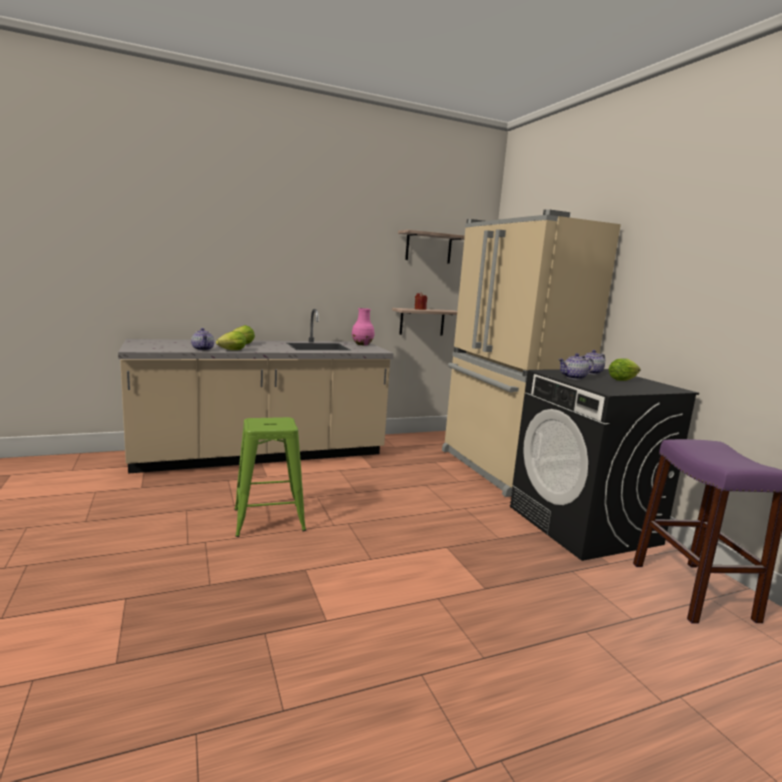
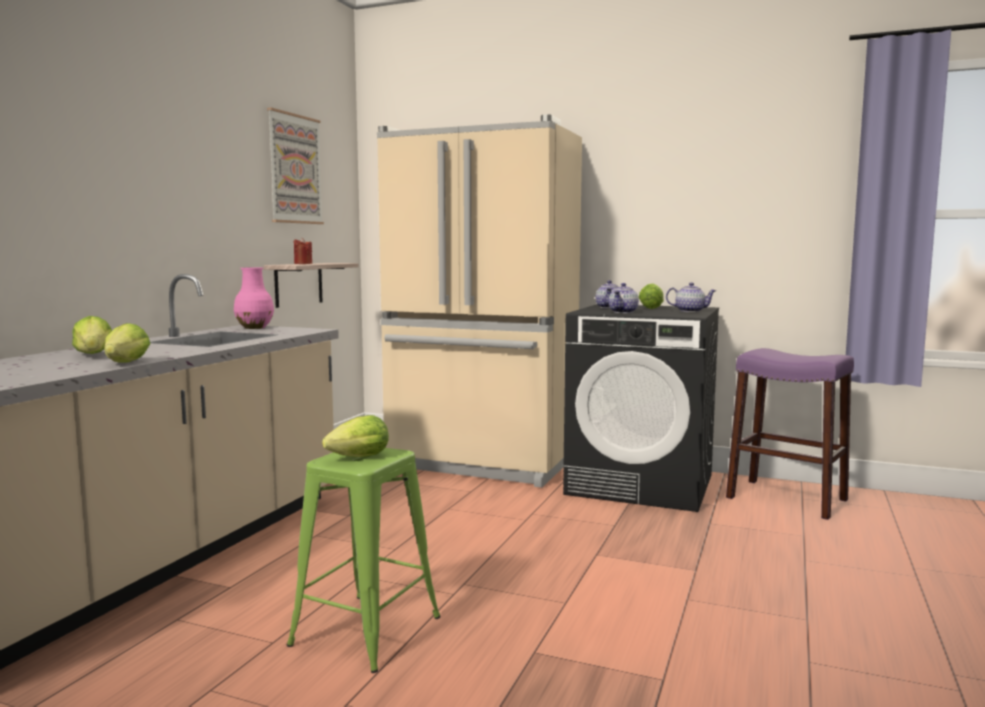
camera: 45 degrees left, 5 degrees down
teapot [191,328,214,351] -> teapot moved to [666,282,717,312]
shelf [398,230,465,264] -> picture [267,108,324,224]
none -> lettuce [322,415,389,457]

